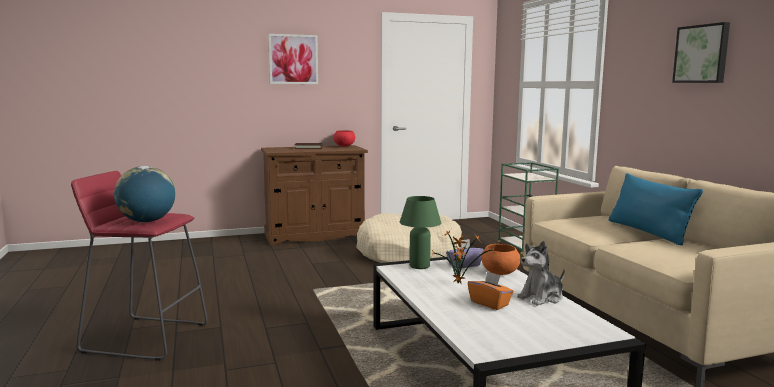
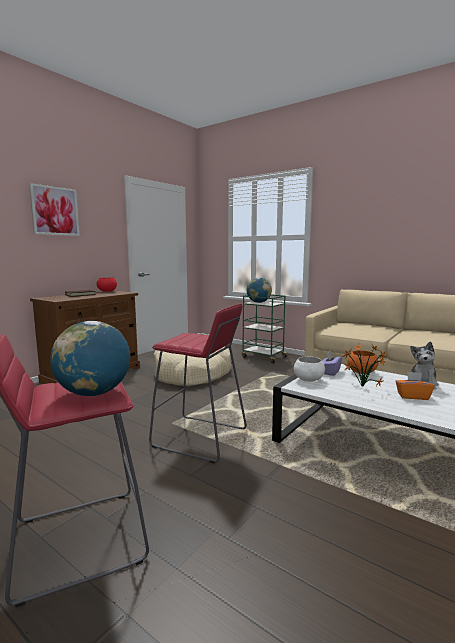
camera: 35 degrees left, 0 degrees up
green table lamp [400,196,441,269] -> white bowl [294,356,325,382]
blue pillow [609,173,703,245] -> none
picture [672,22,730,83] -> none
none -> red stool [149,304,247,463]
none -> globe [247,278,272,303]

